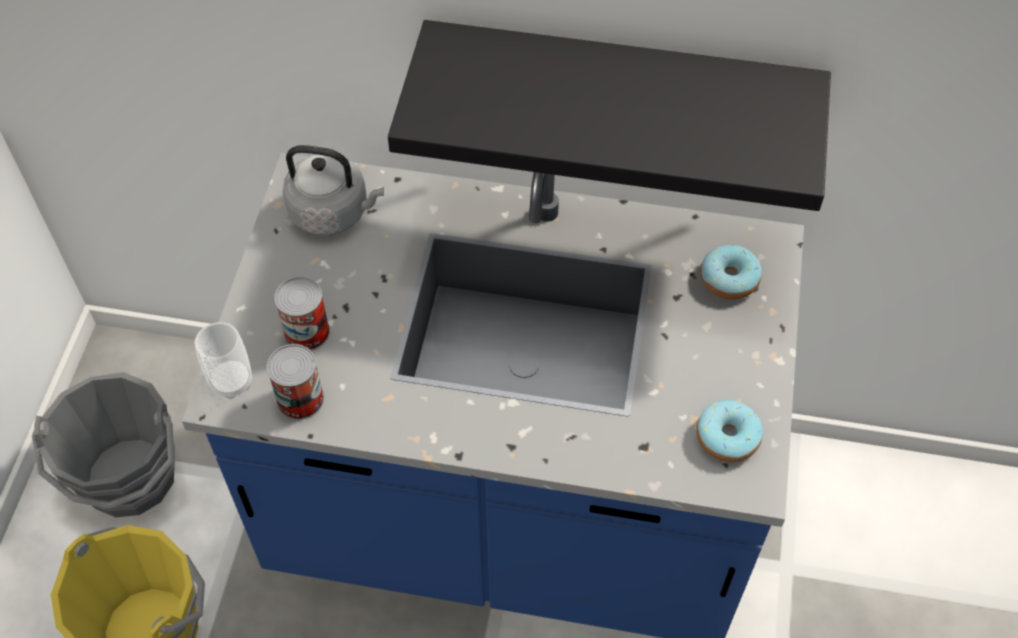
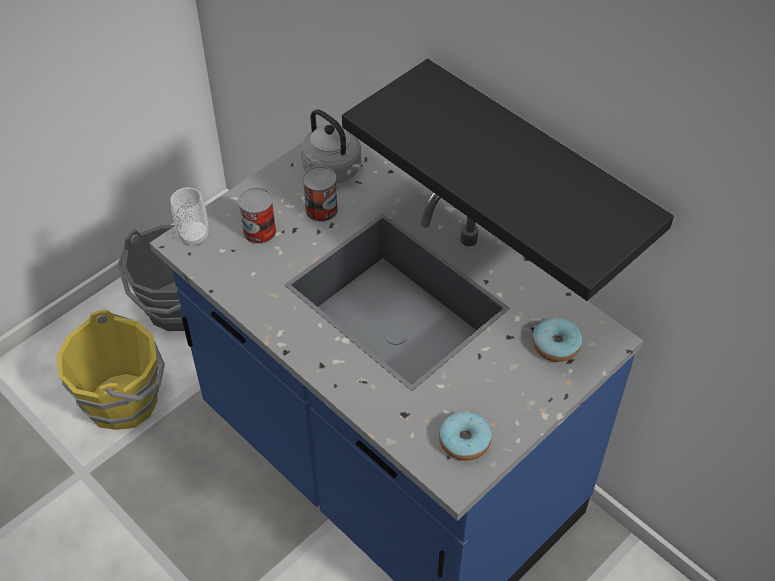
camera: 35 degrees right, 5 degrees down
can [266,344,324,420] -> can moved to [303,166,338,222]

